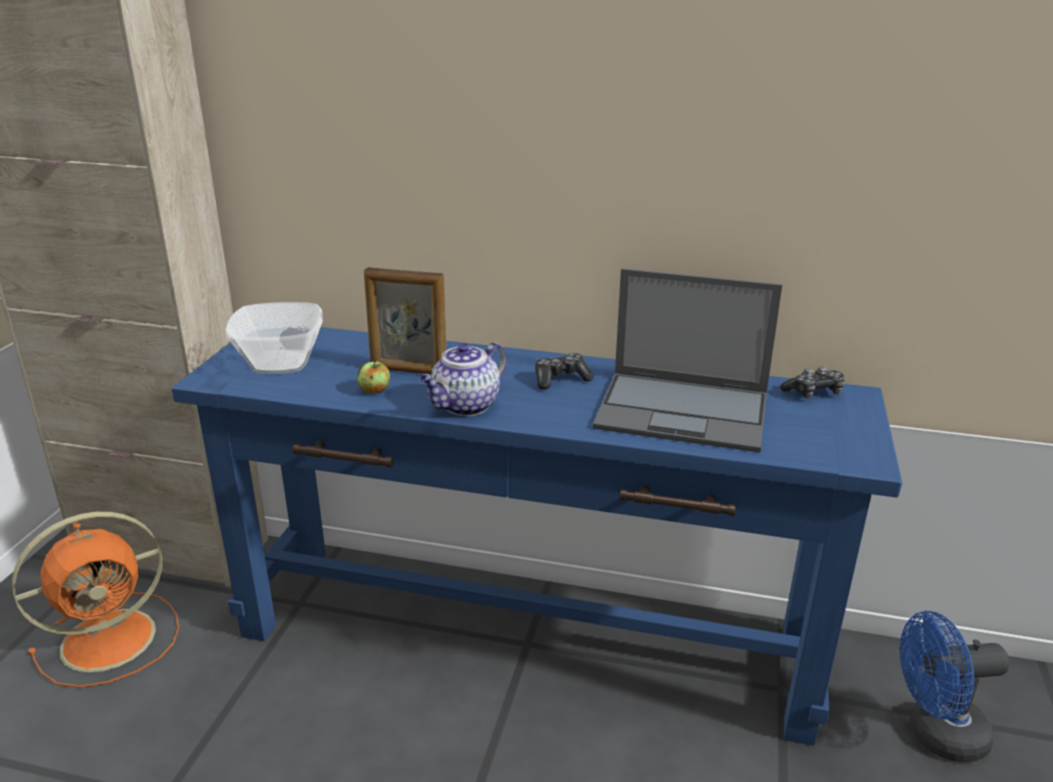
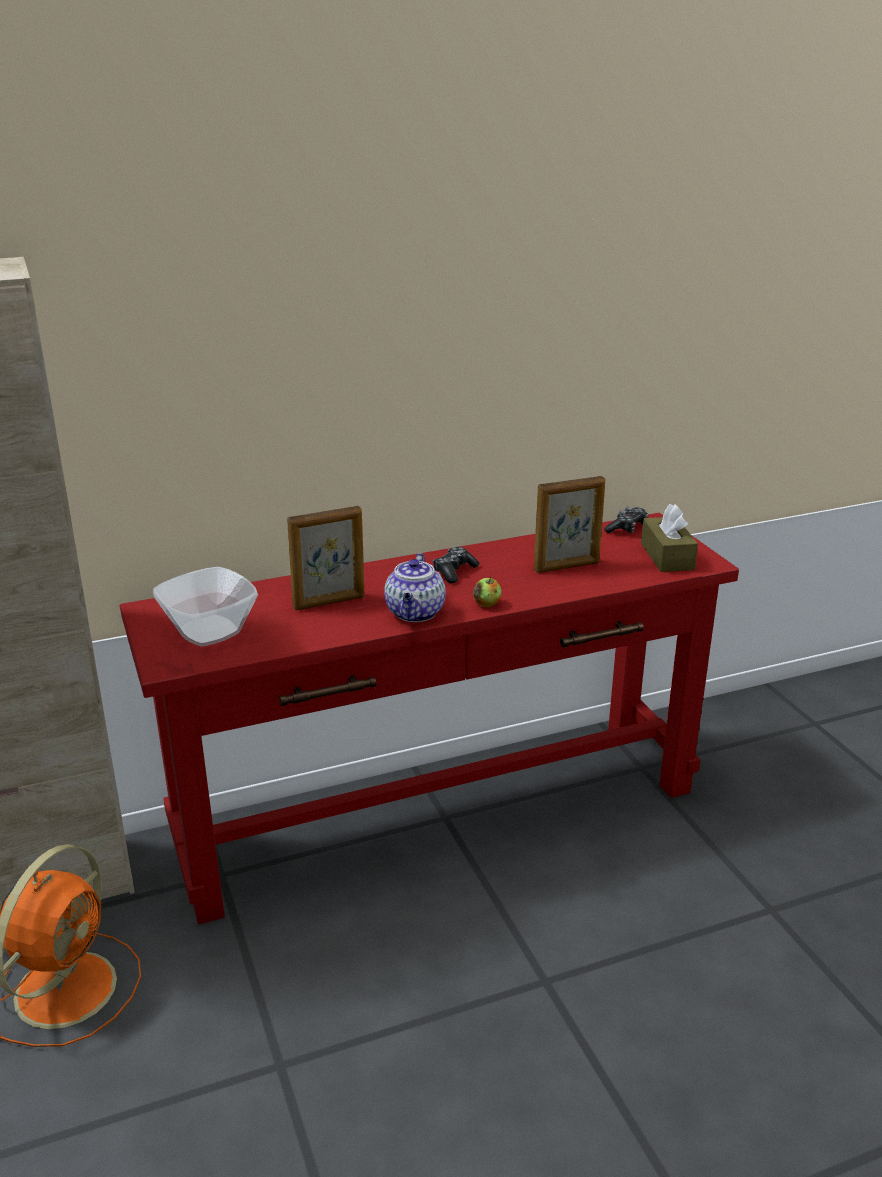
camera: 35 degrees left, 0 degrees up
blue console table [171,327,902,746] -> red console table [120,513,739,924]
apple [357,360,390,394] -> apple moved to [473,576,501,607]
laptop [593,268,782,453] -> picture frame [534,476,605,573]
blue fan [900,611,1010,762] -> none
none -> brown tissue box [641,504,698,572]

